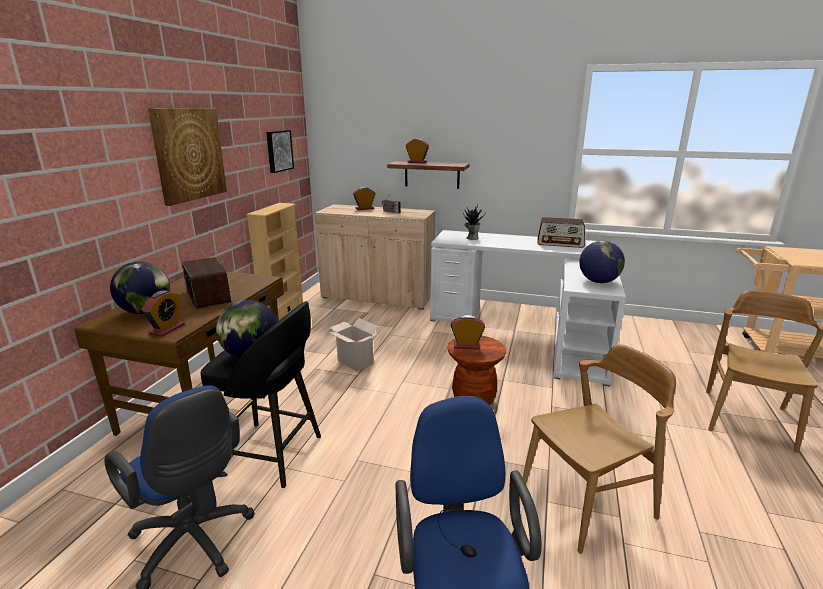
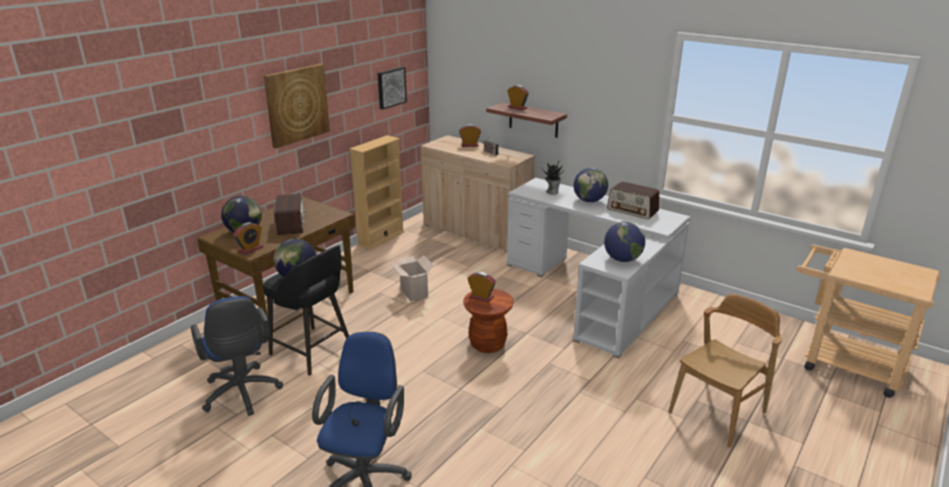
camera: 20 degrees right, 5 degrees up
brown chair [523,344,676,554] -> none
none -> globe [574,168,608,202]

